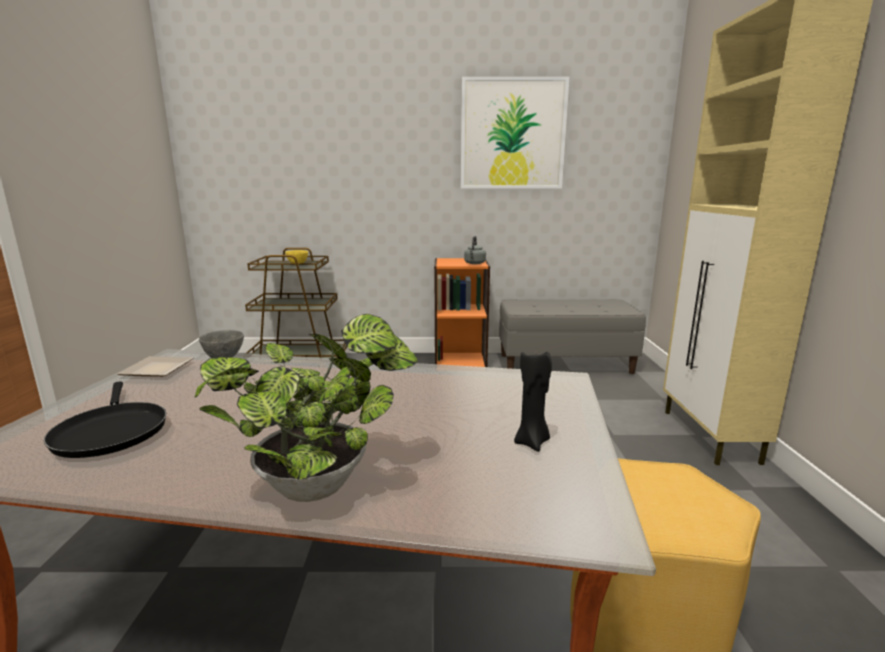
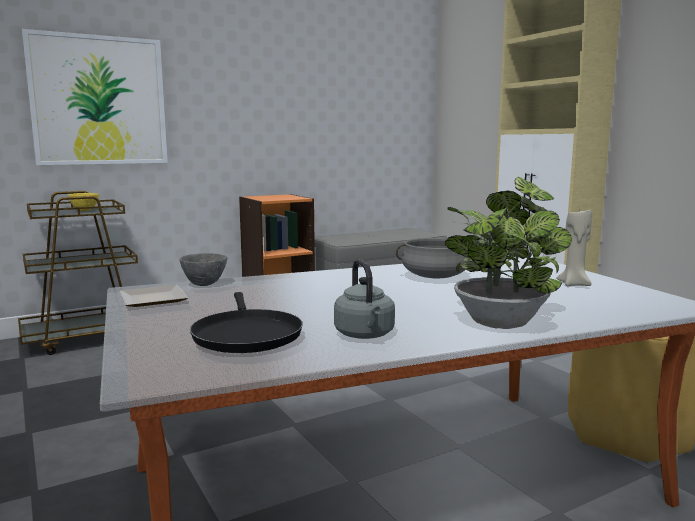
camera: 30 degrees left, 5 degrees down
black frying pan [44,381,166,458] -> black frying pan turned 45 degrees clockwise [190,292,303,353]
picture [461,77,570,188] -> picture moved to [22,29,168,165]
grey kettle [464,236,486,264] -> grey kettle moved to [334,259,395,339]
black candle [514,348,552,452] -> beige candle [556,209,592,286]
none -> grey cooking pot [396,238,470,278]

